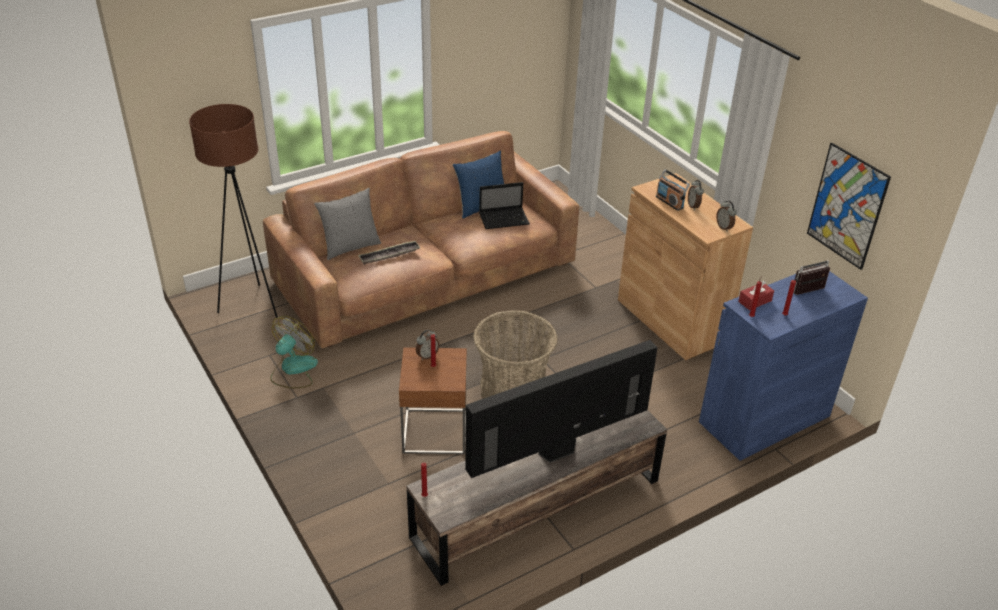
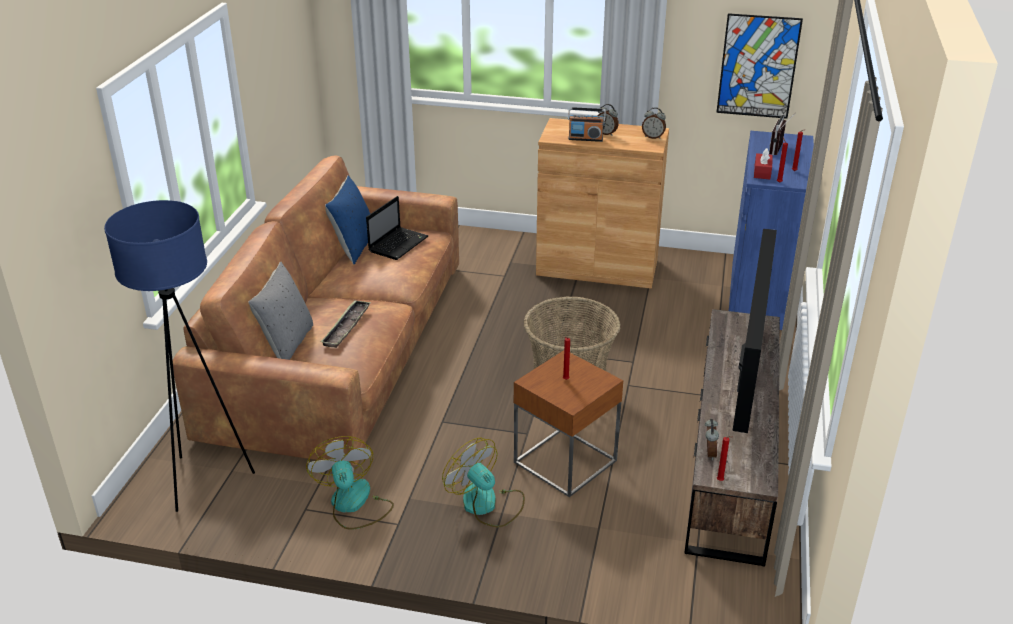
camera: 45 degrees left, 5 degrees down
brown floor lamp [189,104,278,318] -> blue floor lamp [104,200,255,512]
alarm clock [416,330,439,360] -> alarm clock moved to [705,418,719,460]
none -> fan [442,437,525,527]

